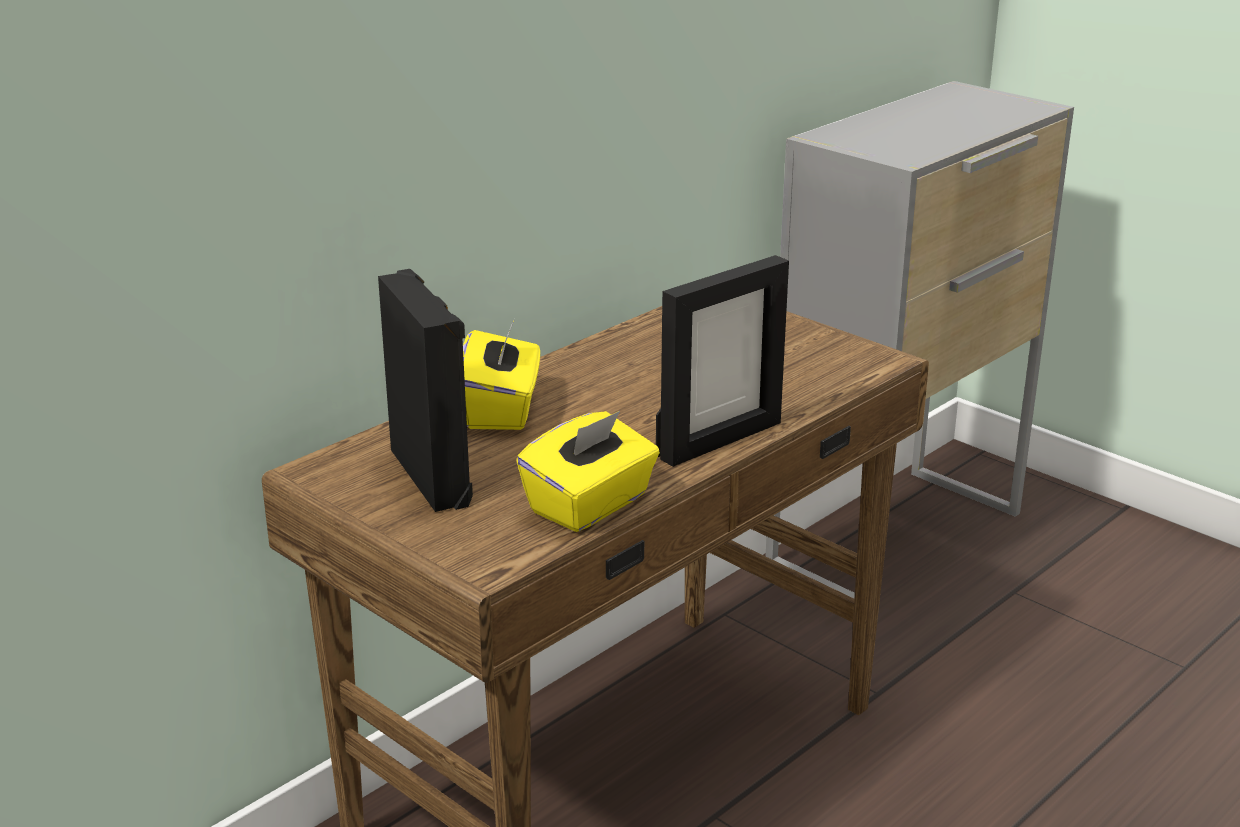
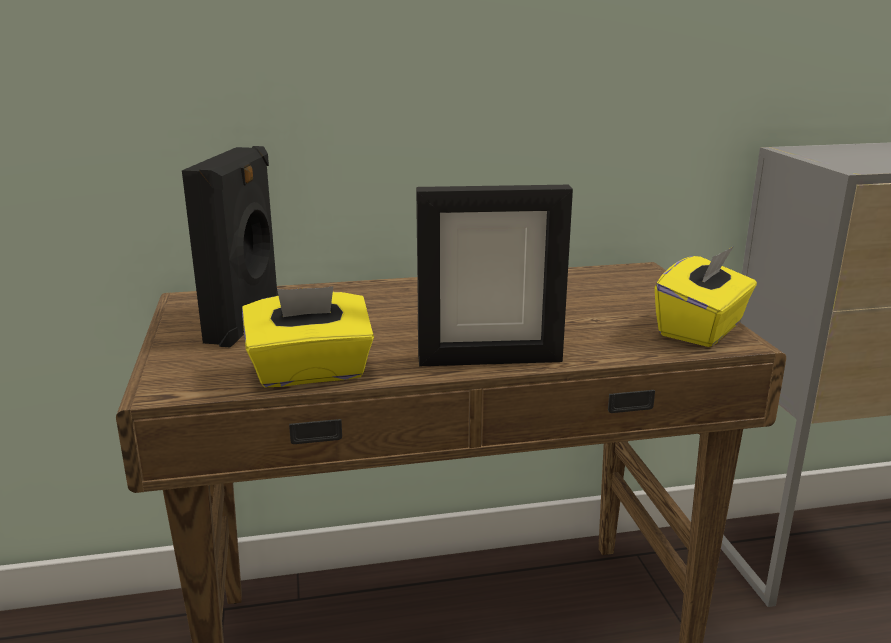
camera: 35 degrees right, 5 degrees down
yellow tissue box [463,319,540,430] -> yellow tissue box moved to [655,246,757,347]

